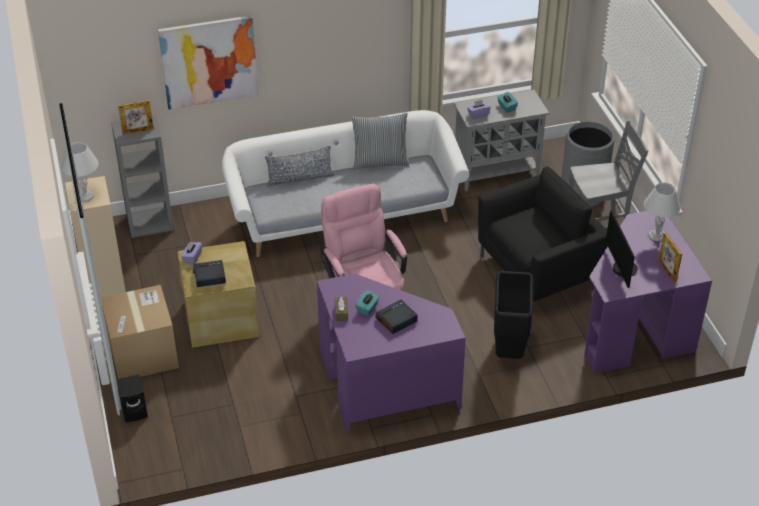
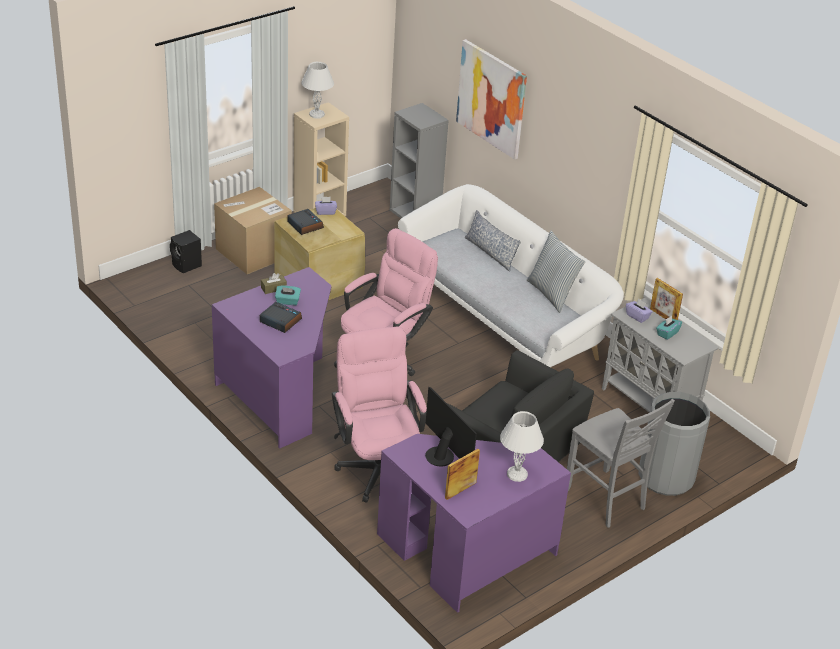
camera: 65 degrees right, 5 degrees down
picture frame [118,100,154,135] -> picture frame moved to [650,278,683,320]
black trash can [494,271,533,359] -> pink office chair [332,326,427,503]
monitor [606,210,638,288] -> monitor turned 90 degrees clockwise [425,387,477,466]

